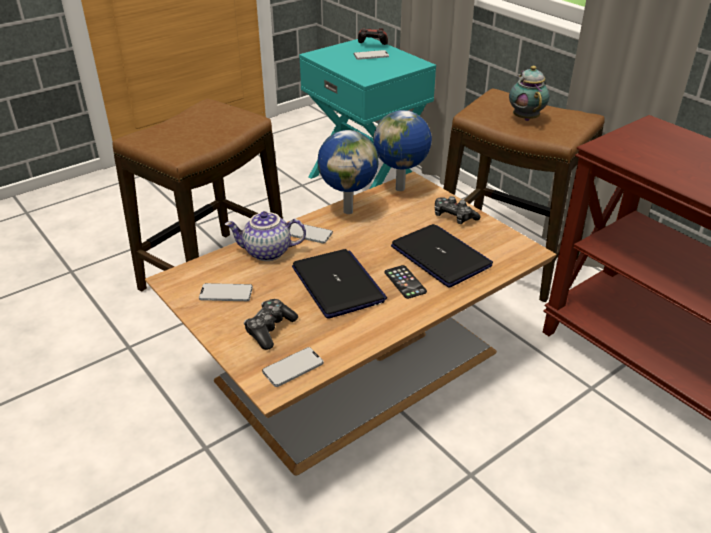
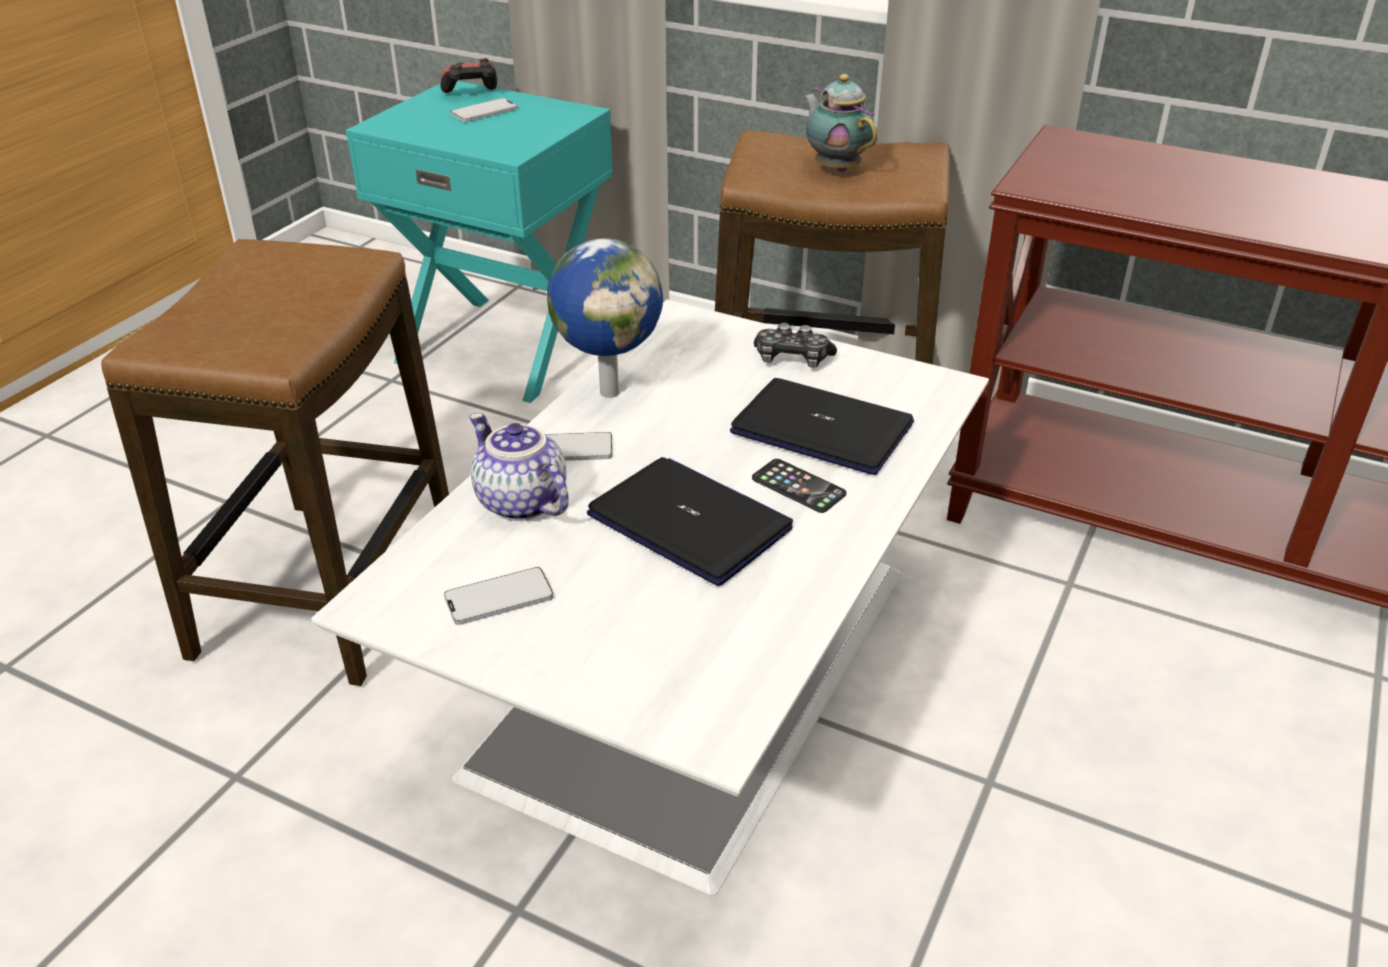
camera: 25 degrees left, 0 degrees up
brown coffee table [145,172,556,476] -> white coffee table [311,300,989,895]
teapot [224,211,306,261] -> teapot turned 75 degrees clockwise [469,413,568,521]
game controller [244,299,298,350] -> none
phone [262,347,323,387] -> none
globe [373,110,432,191] -> none

